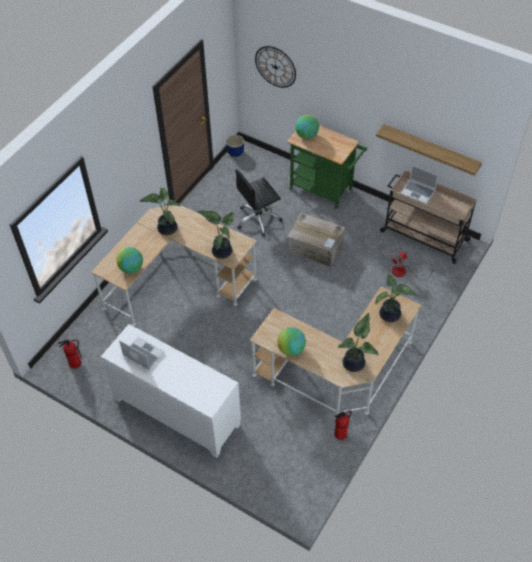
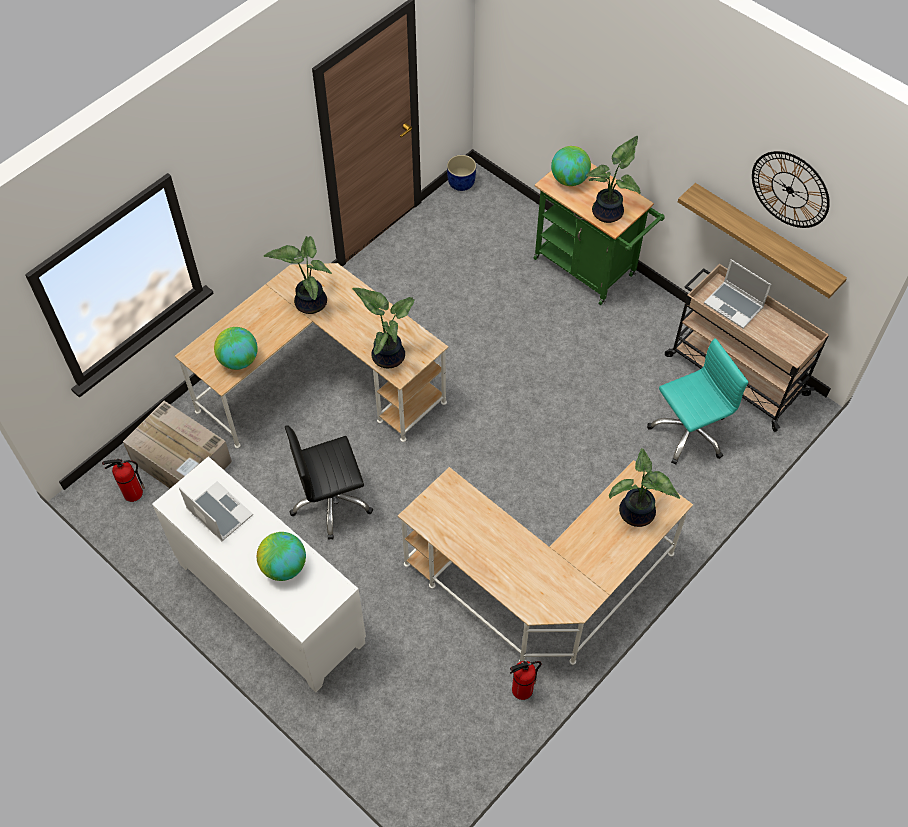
camera: 10 degrees right, 5 degrees up
black office chair [235,169,282,237] -> black office chair moved to [285,426,373,540]
wall clock [255,46,296,88] -> wall clock moved to [752,151,830,228]
globe [277,327,306,356] -> globe moved to [257,532,306,581]
cardboard box [287,213,345,267] -> cardboard box moved to [123,401,232,488]
potted plant [338,313,379,372] -> potted plant moved to [586,136,641,223]
fan [390,252,435,280] -> turquoise office chair [647,338,748,465]

